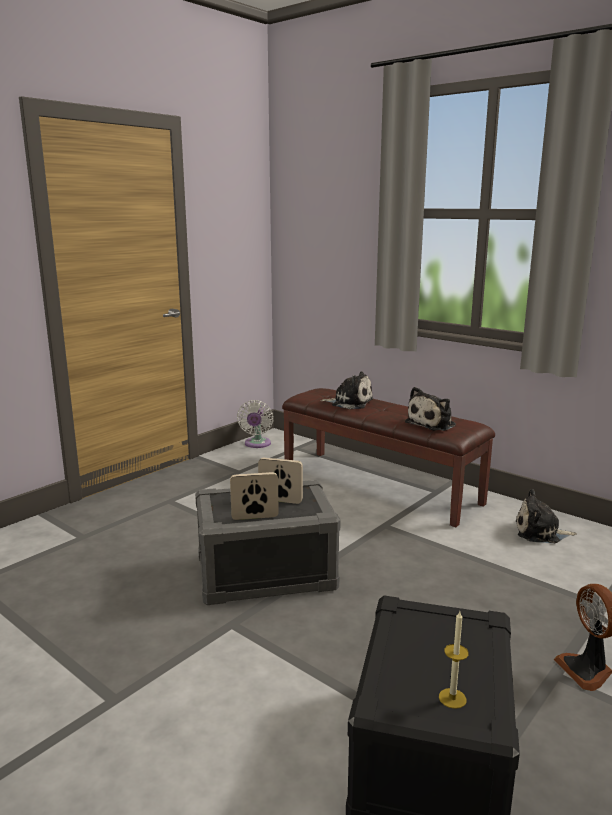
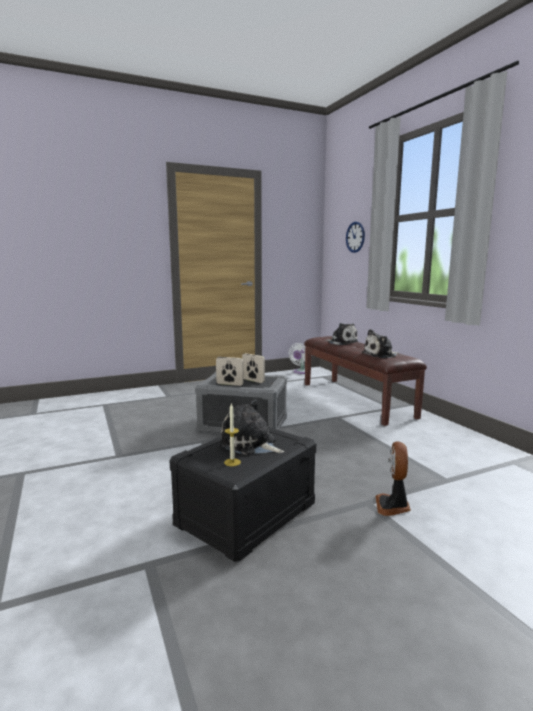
camera: 25 degrees right, 5 degrees down
plush toy [516,489,577,543] -> plush toy moved to [220,399,284,455]
none -> wall clock [346,222,365,253]

